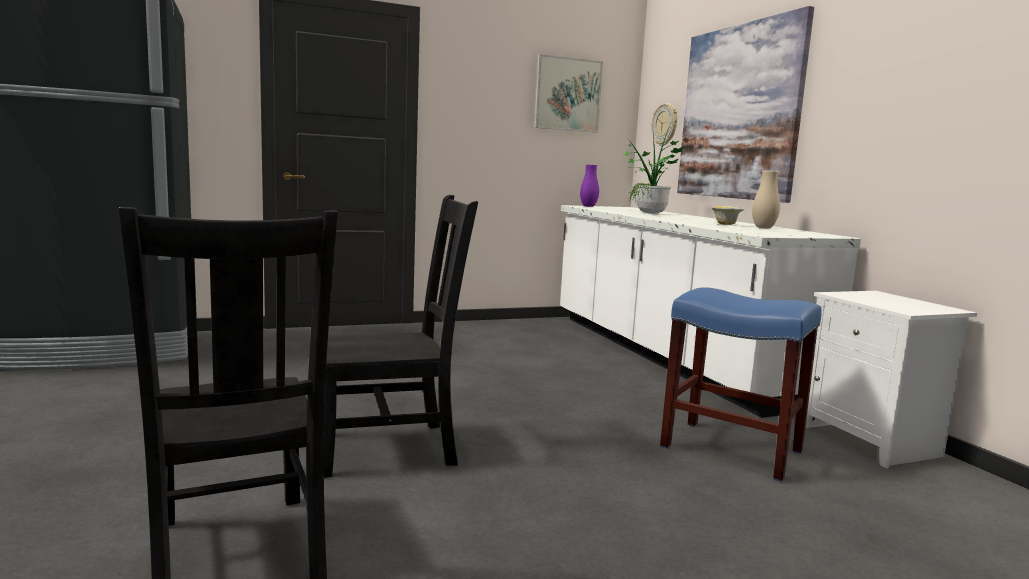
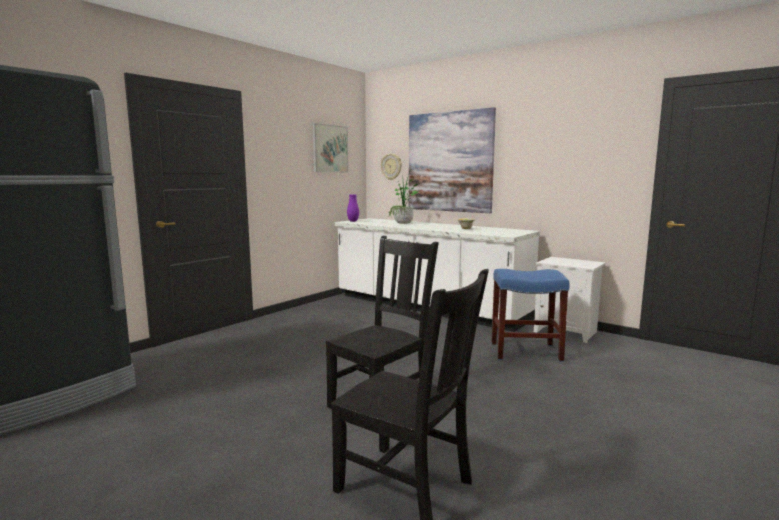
camera: 30 degrees left, 0 degrees up
beige vase [752,170,780,229] -> none

